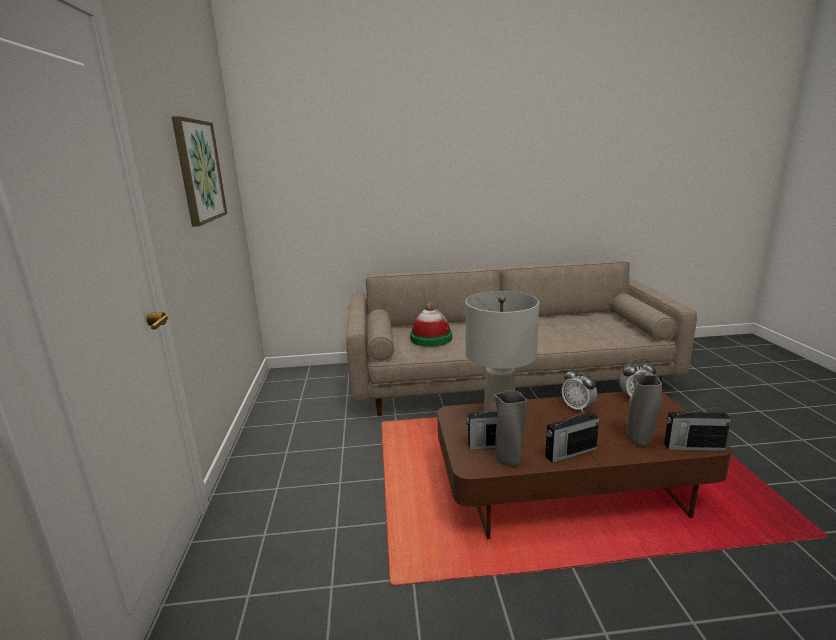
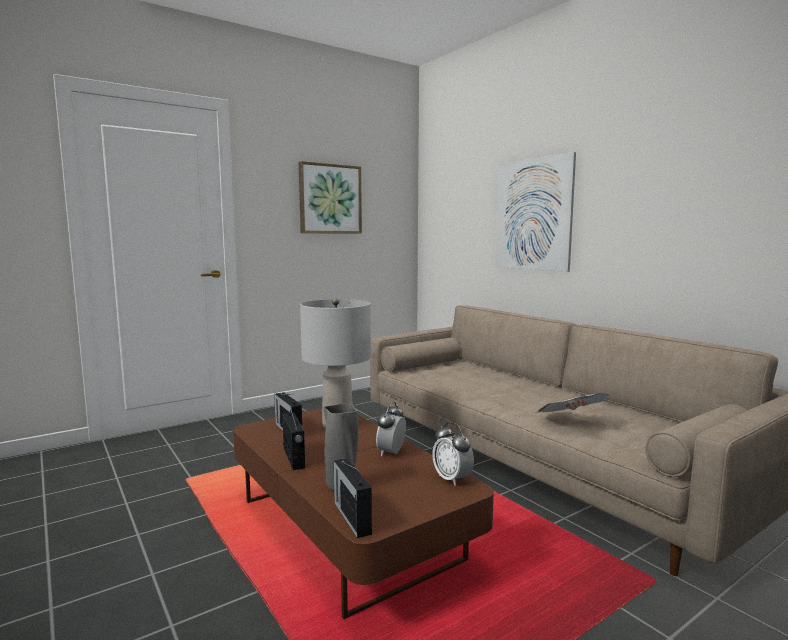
camera: 60 degrees right, 10 degrees down
hat [410,302,452,347] -> none
grey vase [495,390,527,466] -> none
radio [545,408,600,463] -> radio turned 150 degrees counterclockwise [283,405,305,470]
none -> picture [495,152,576,272]
none -> newspaper [537,393,610,413]

